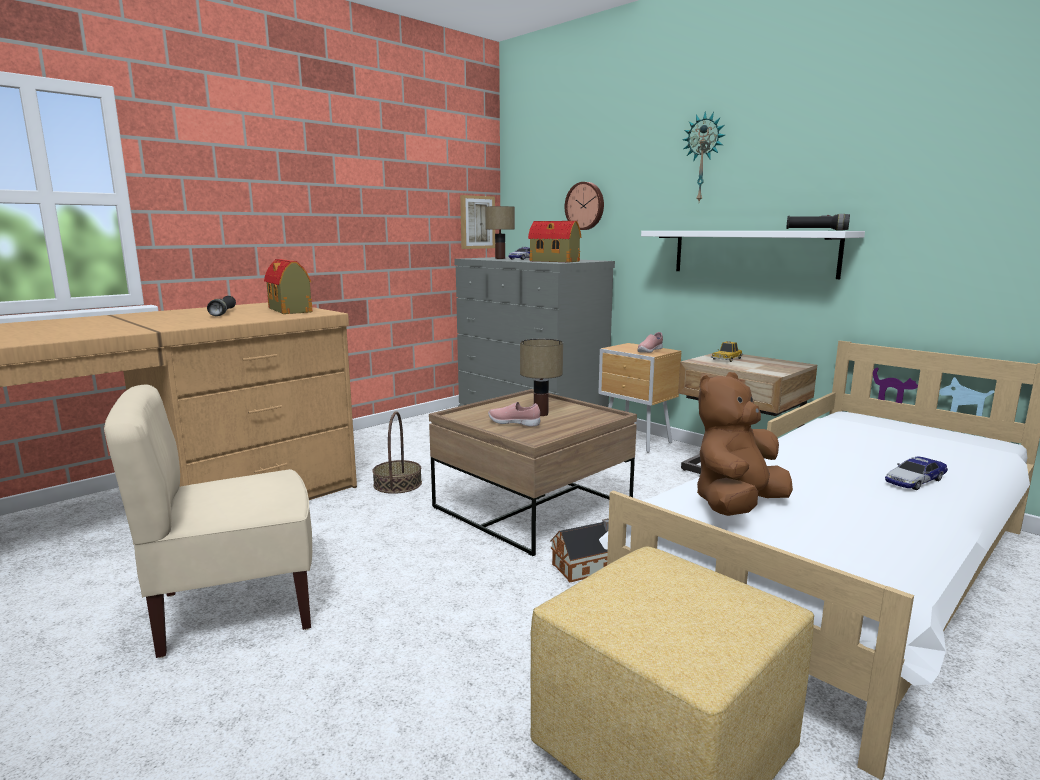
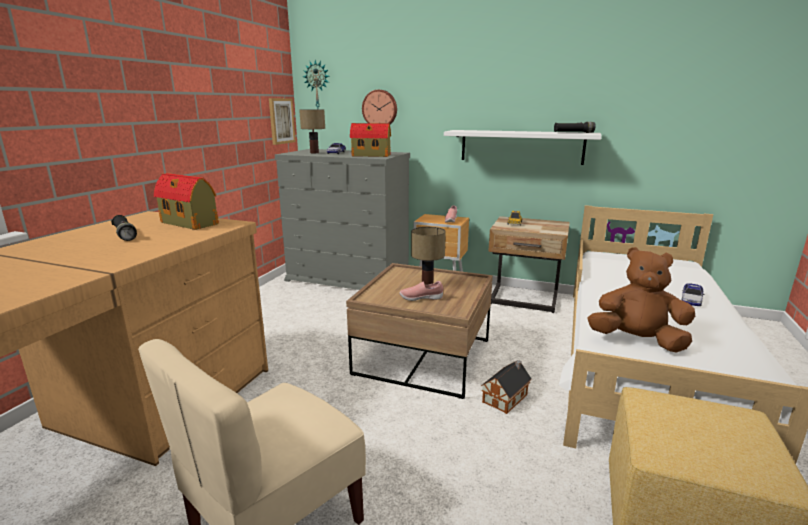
camera: 25 degrees left, 5 degrees up
basket [372,411,422,494] -> none
wall clock [682,111,725,202] -> wall clock moved to [303,60,330,109]
brown plush toy [697,372,793,516] -> brown plush toy turned 90 degrees clockwise [588,247,695,353]

